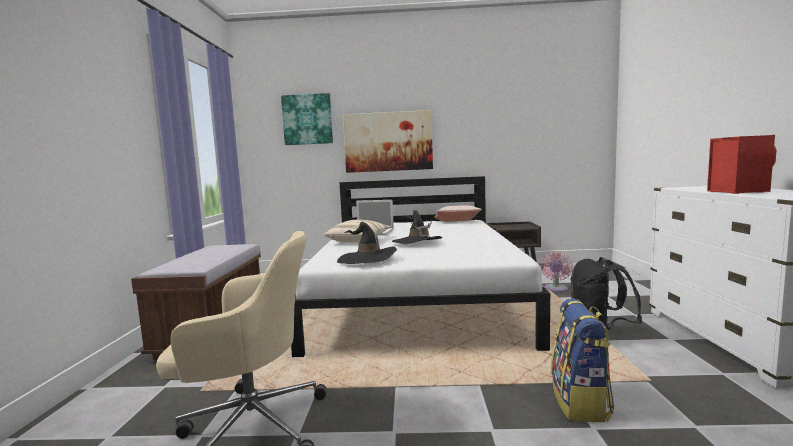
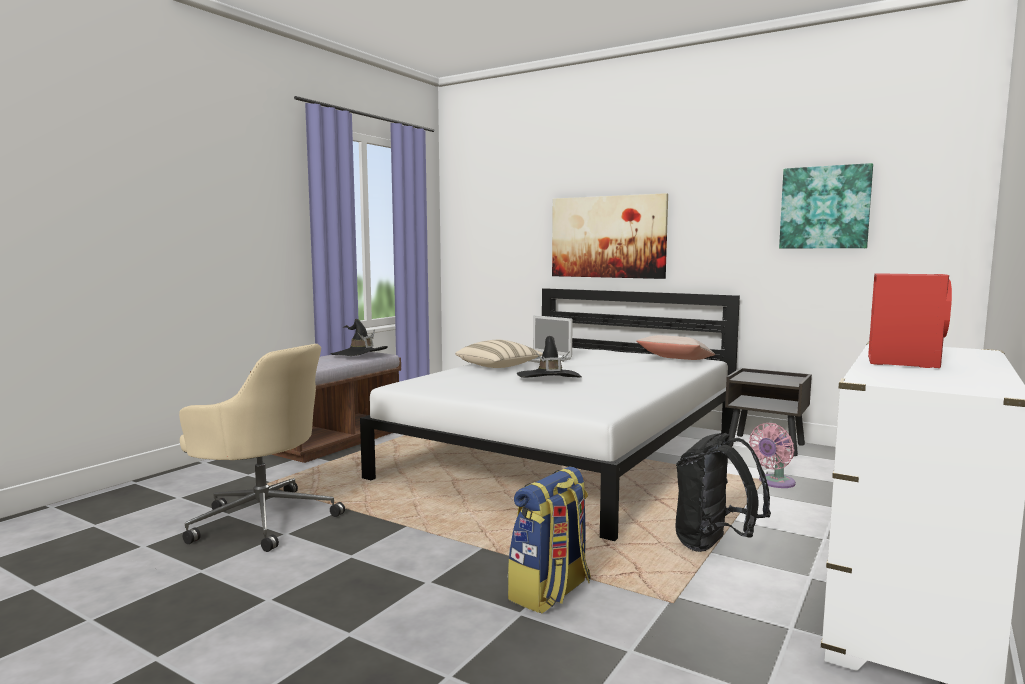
camera: 30 degrees right, 0 degrees up
picture [281,93,333,145] -> picture moved to [779,163,873,248]
black hat [337,222,397,264] -> black hat moved to [330,319,388,356]

